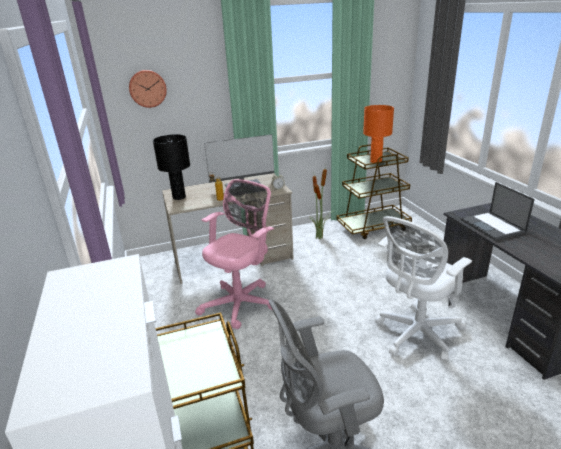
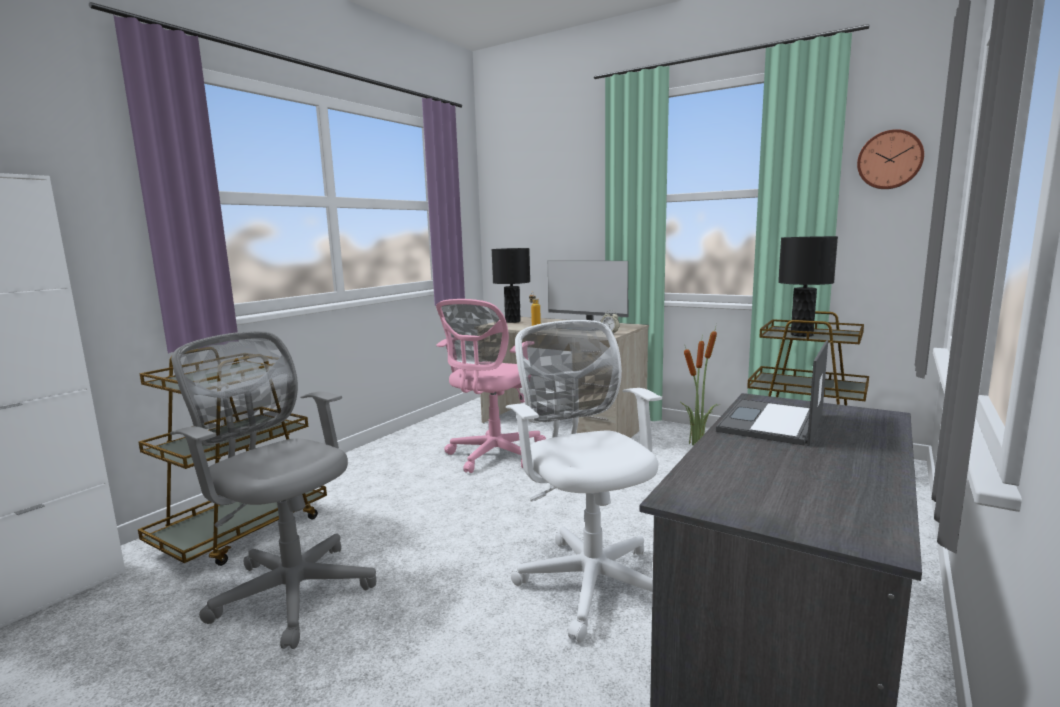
camera: 50 degrees right, 15 degrees down
wall clock [129,70,167,108] -> wall clock moved to [857,129,924,189]
pink office chair [195,179,274,329] -> pink office chair turned 120 degrees clockwise [436,299,546,473]
orange table lamp [363,105,394,164] -> black table lamp [778,236,838,337]
white office chair [374,216,472,362] -> white office chair turned 60 degrees clockwise [506,320,662,642]

